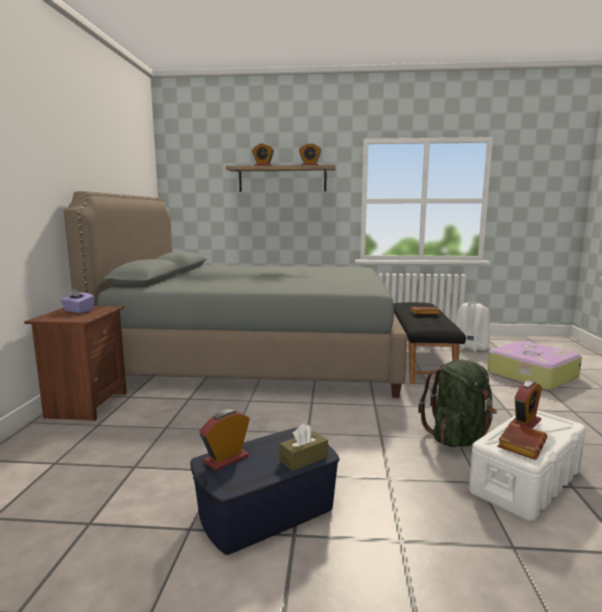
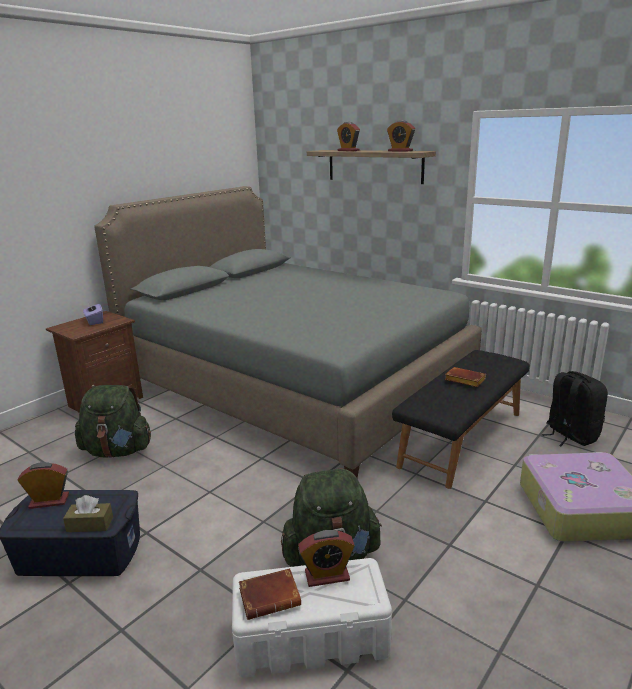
camera: 35 degrees right, 10 degrees up
white backpack [455,302,490,352] -> black backpack [541,371,608,446]
none -> green backpack [75,385,151,458]

